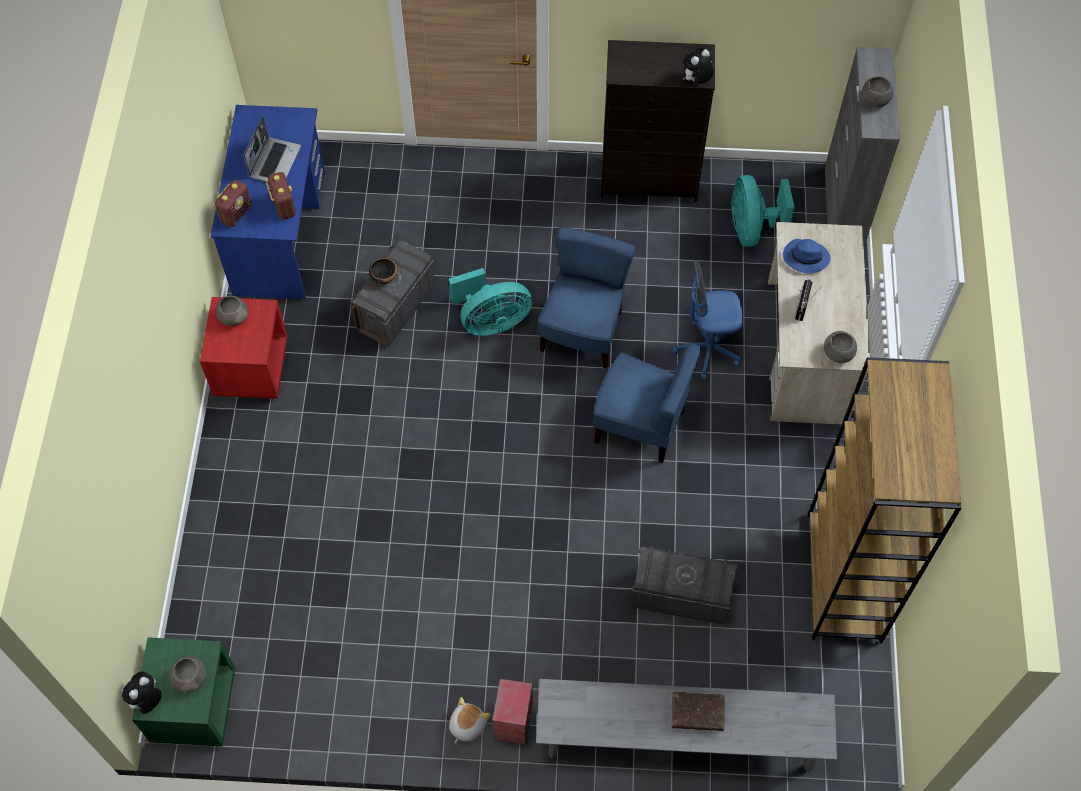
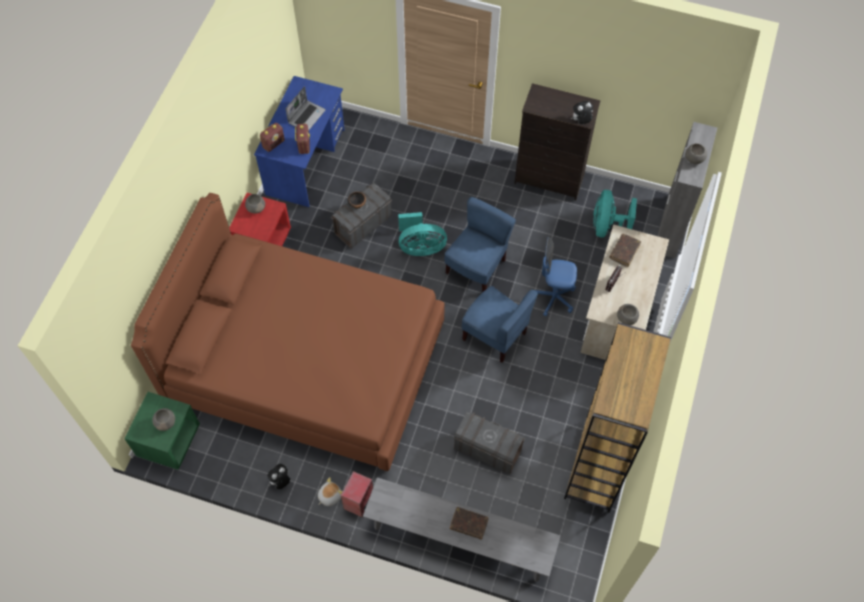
camera: 15 degrees right, 0 degrees up
plush toy [122,671,162,714] -> plush toy moved to [267,464,290,489]
blue hat [783,239,831,274] -> brown book [609,234,641,267]
none -> brown bed [131,193,445,472]

